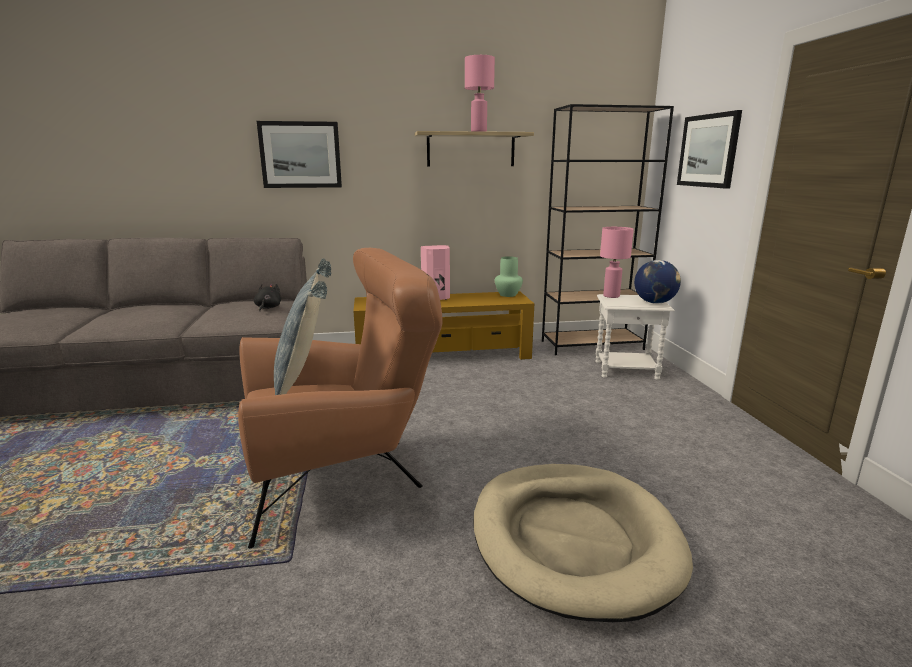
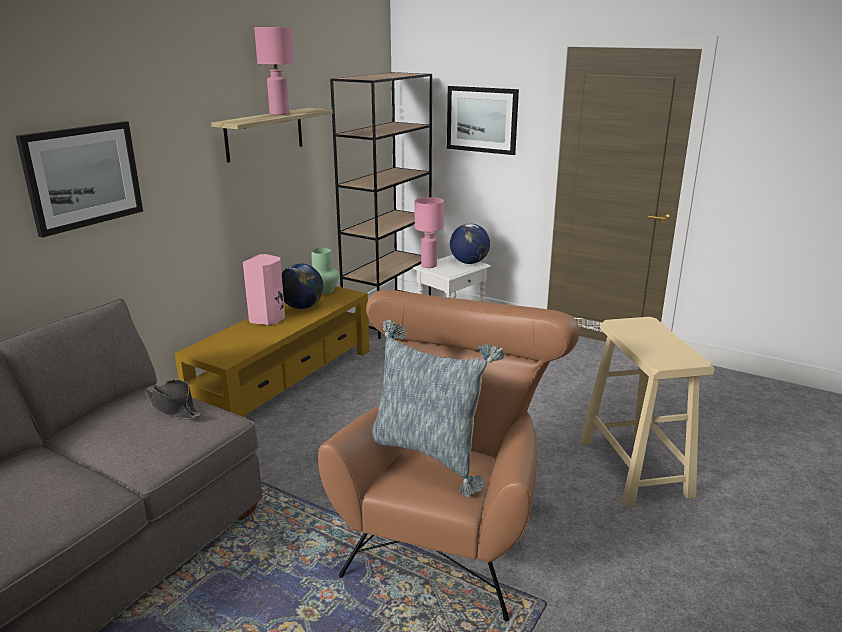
camera: 50 degrees left, 5 degrees up
black plush toy [254,284,281,311] -> black hat [145,380,201,419]
beige dog bed [473,464,693,622] -> beige stool [580,317,714,506]
none -> globe [282,263,323,309]

